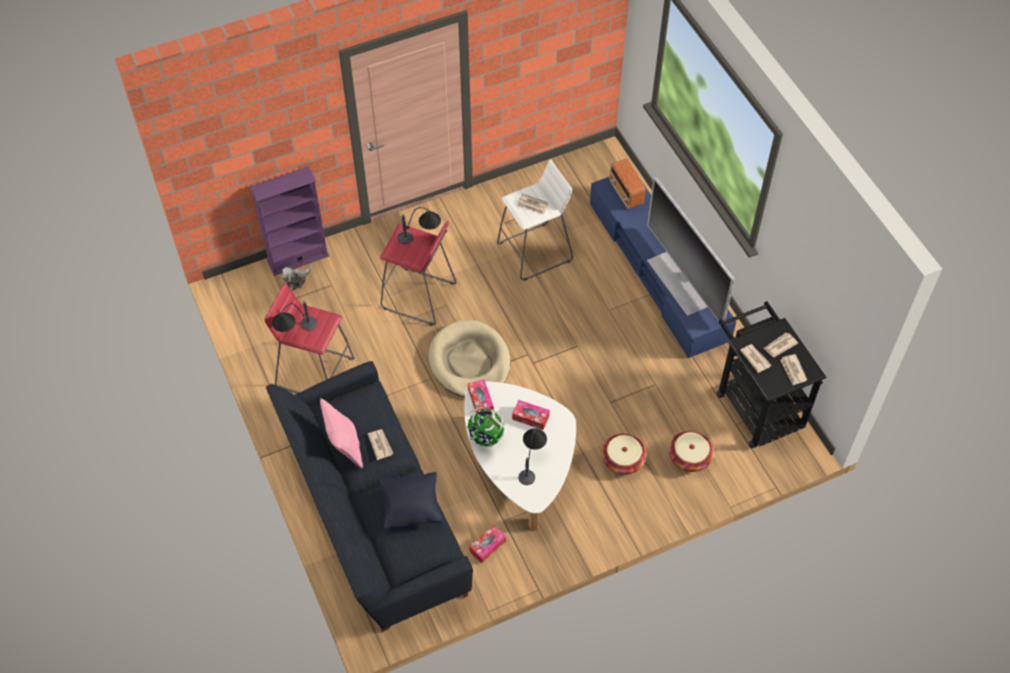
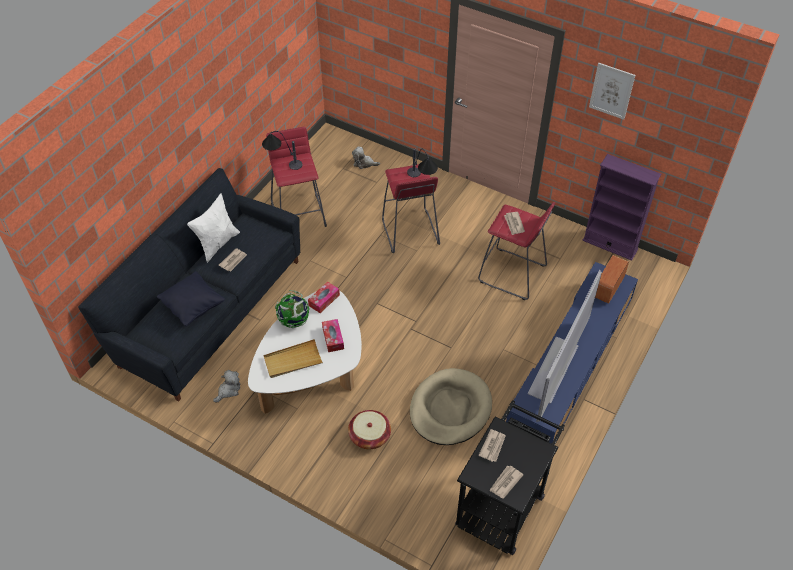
camera: 55 degrees right, 5 degrees down
purple bookcase [249,166,329,276] -> purple bookcase moved to [582,154,661,261]
pink pillow [320,398,363,468] -> white pillow [187,193,240,263]
beige dog bed [429,320,511,397] -> beige dog bed moved to [410,368,492,445]
tissue box [469,525,506,563] -> plush toy [213,370,240,402]
white stool [497,159,573,280] -> red stool [478,202,555,300]
table lamp [518,428,547,485] -> beige tray [264,339,323,378]
basket [669,431,714,472] -> none
newspaper [763,333,798,357] -> none
none -> picture [589,63,635,120]

